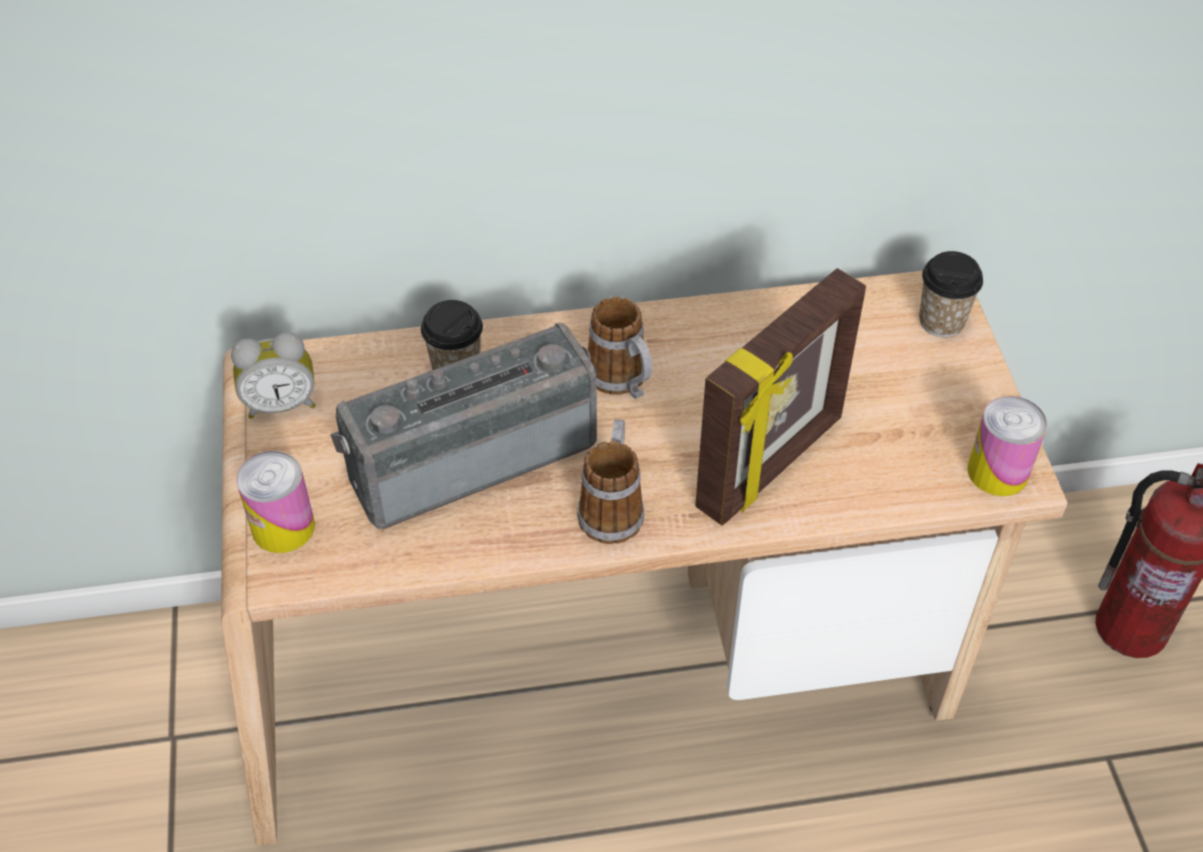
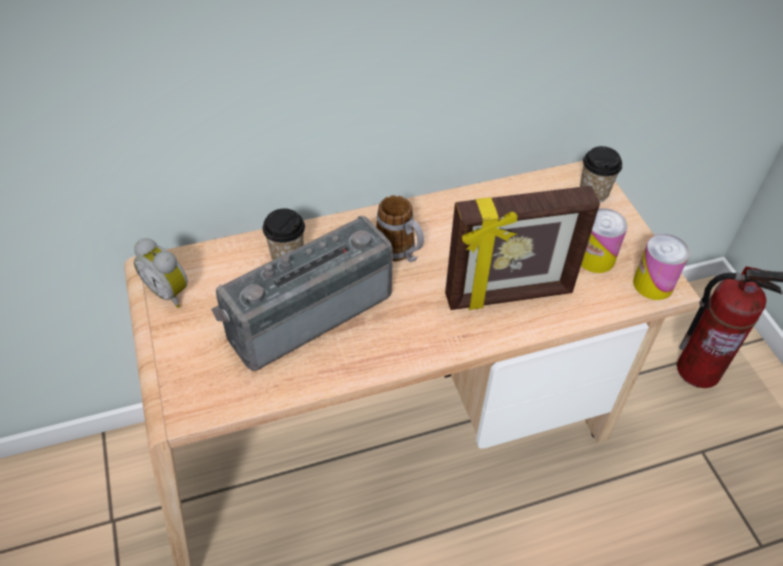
camera: 10 degrees left, 0 degrees up
alarm clock [231,332,316,419] -> alarm clock turned 60 degrees clockwise [134,238,188,308]
can [236,451,315,553] -> can moved to [581,208,628,273]
mug [577,419,644,544] -> none
picture frame [695,268,866,525] -> picture frame turned 45 degrees clockwise [445,186,600,310]

